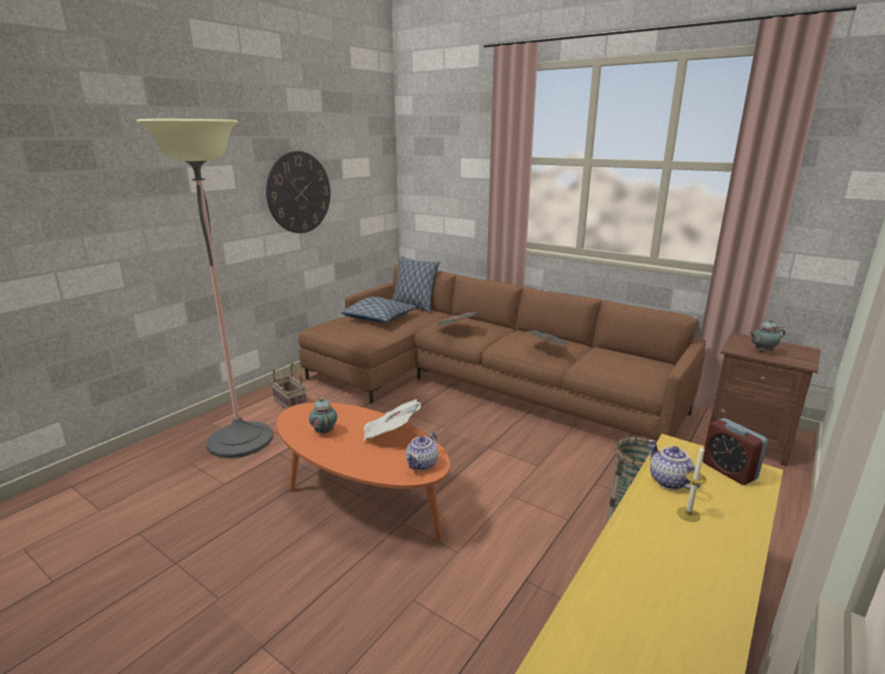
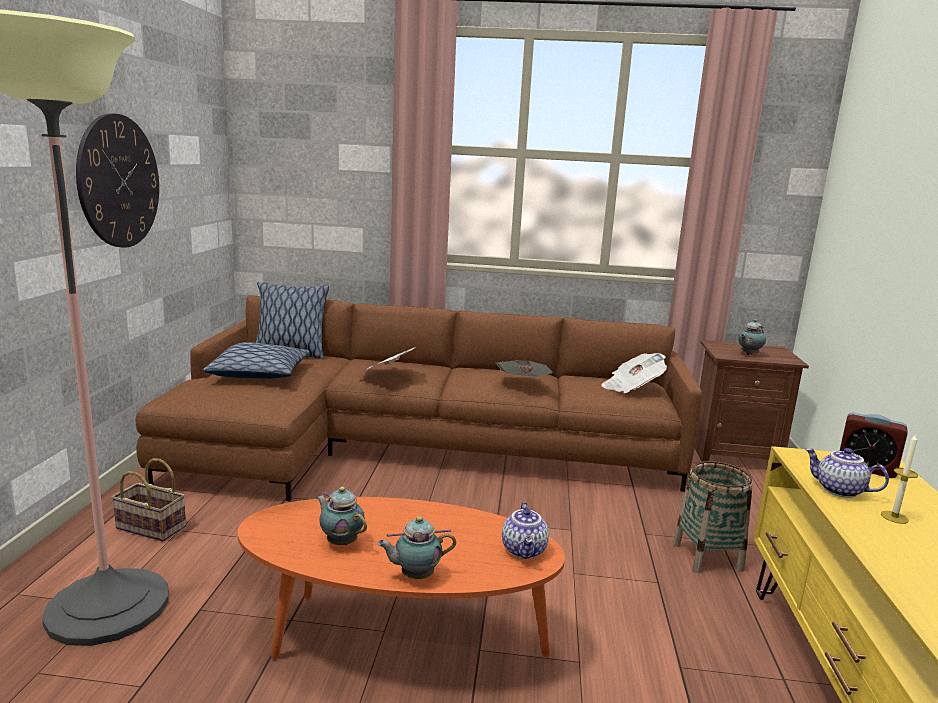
camera: 30 degrees left, 5 degrees down
newspaper [363,399,421,440] -> newspaper moved to [601,353,667,393]
none -> teapot [377,516,456,579]

